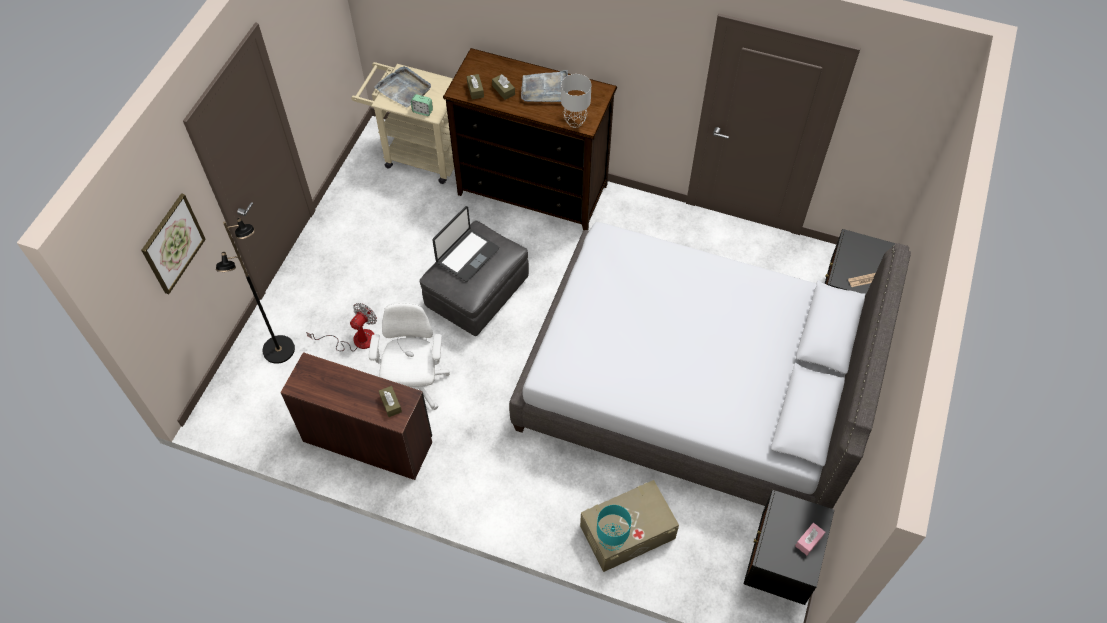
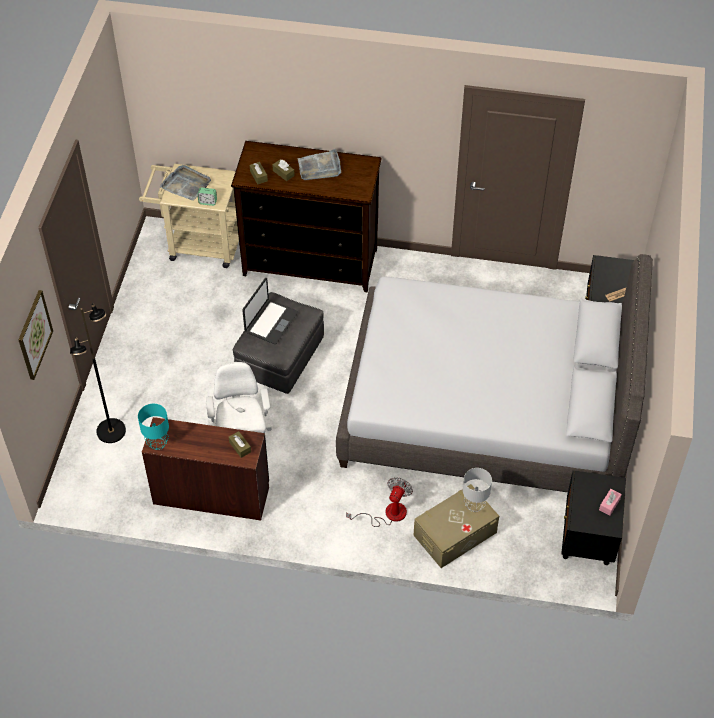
camera: 10 degrees left, 5 degrees down
fan [306,303,377,352] -> fan moved to [346,477,413,527]
grey table lamp [561,74,591,128] -> grey table lamp moved to [463,468,492,512]
turquoise table lamp [597,505,631,551] -> turquoise table lamp moved to [138,404,169,450]

